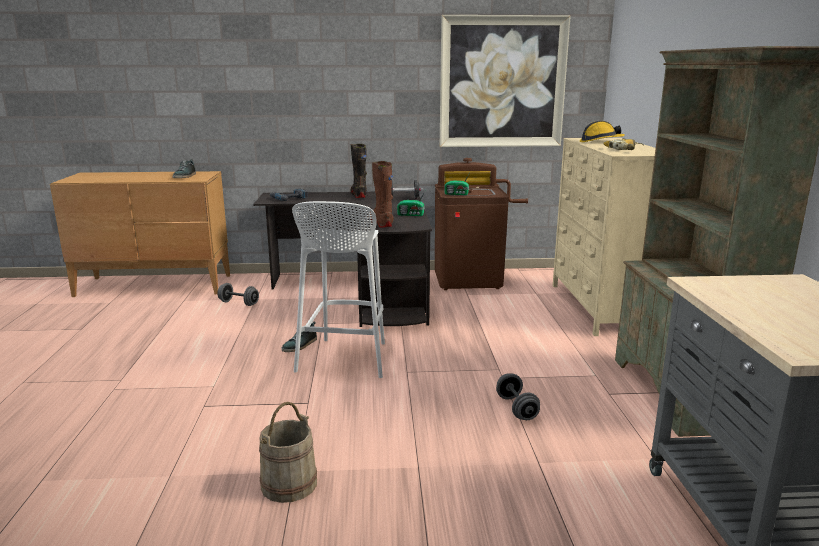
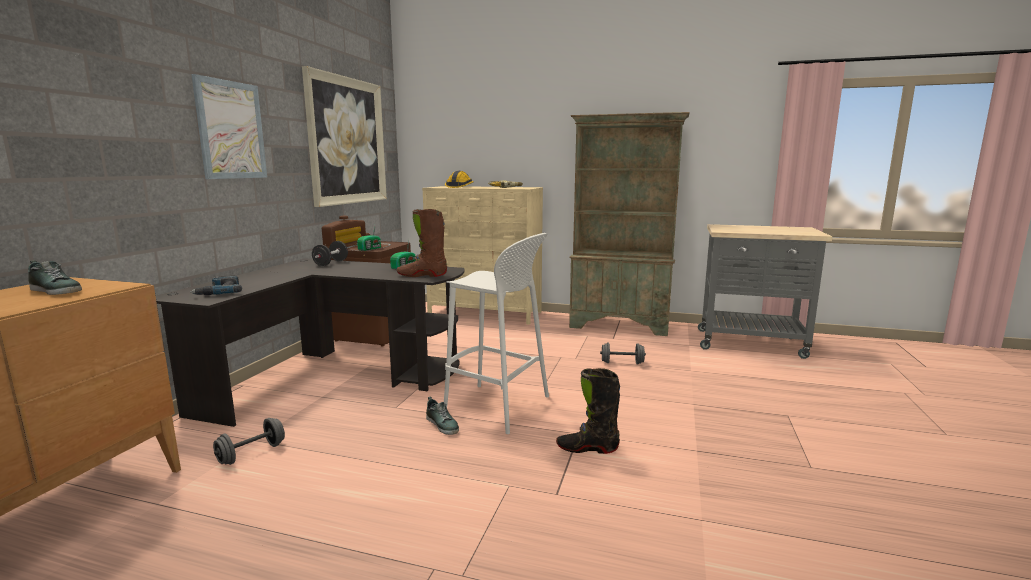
camera: 70 degrees left, 5 degrees down
beige bucket [259,402,317,503] -> none
black boot [350,144,367,198] -> black boot moved to [556,368,620,454]
none -> picture [191,74,267,179]

